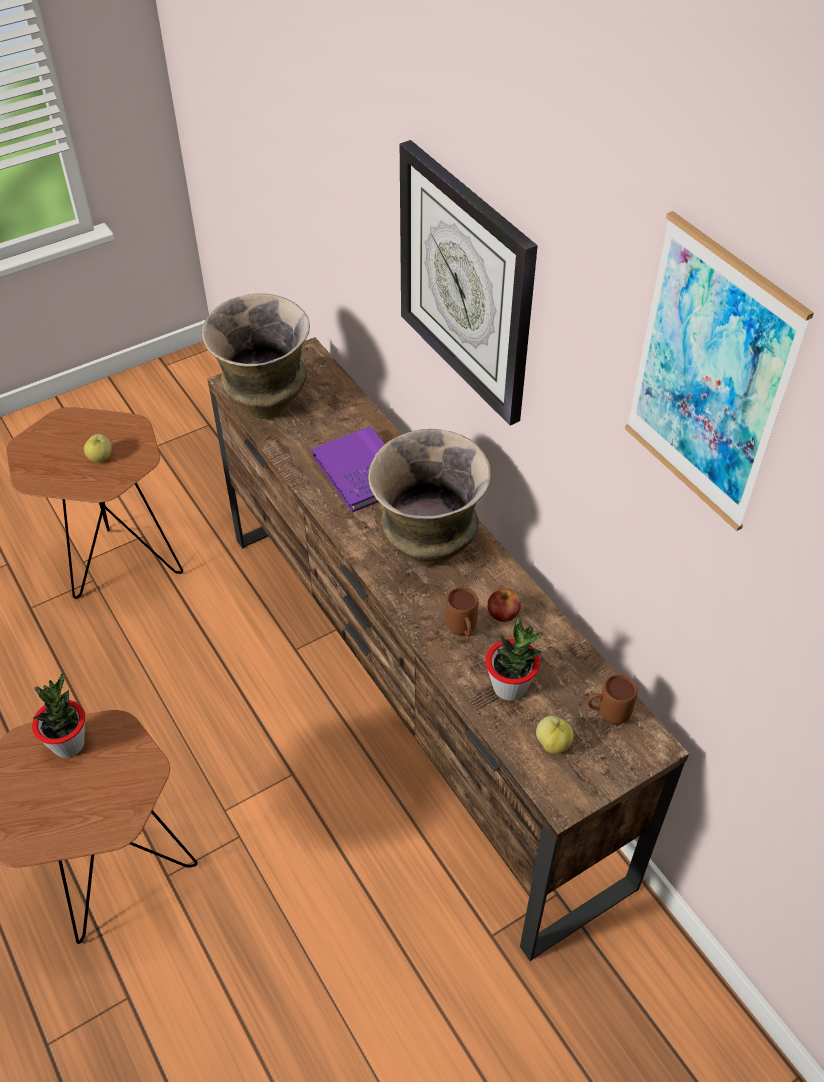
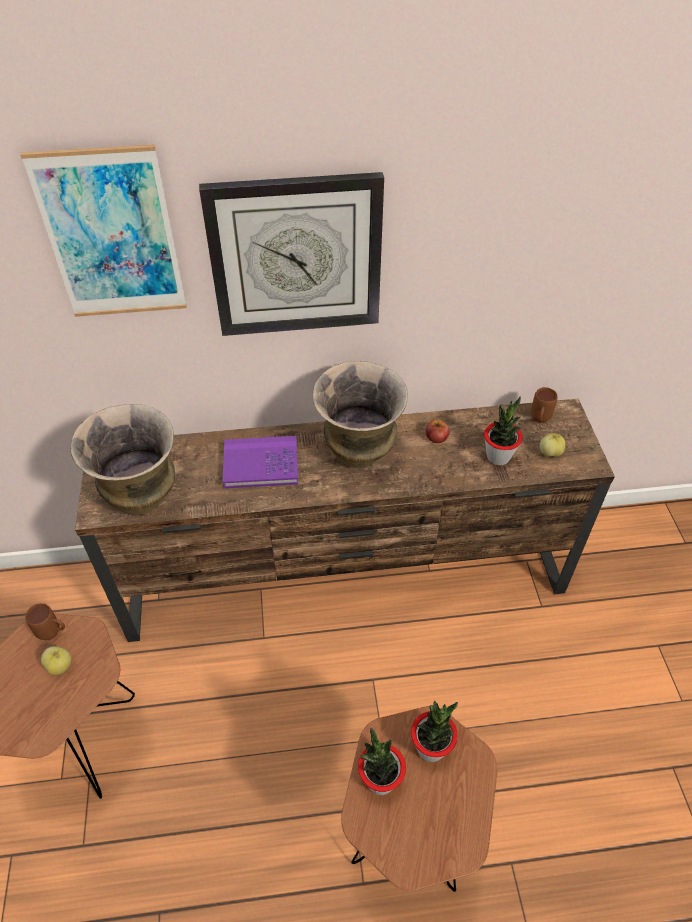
camera: 65 degrees left, 0 degrees up
brown mug [446,587,478,637] -> brown mug moved to [25,603,65,640]
picture [625,211,814,531] -> picture moved to [20,144,187,317]
none -> potted plant [411,701,458,762]

